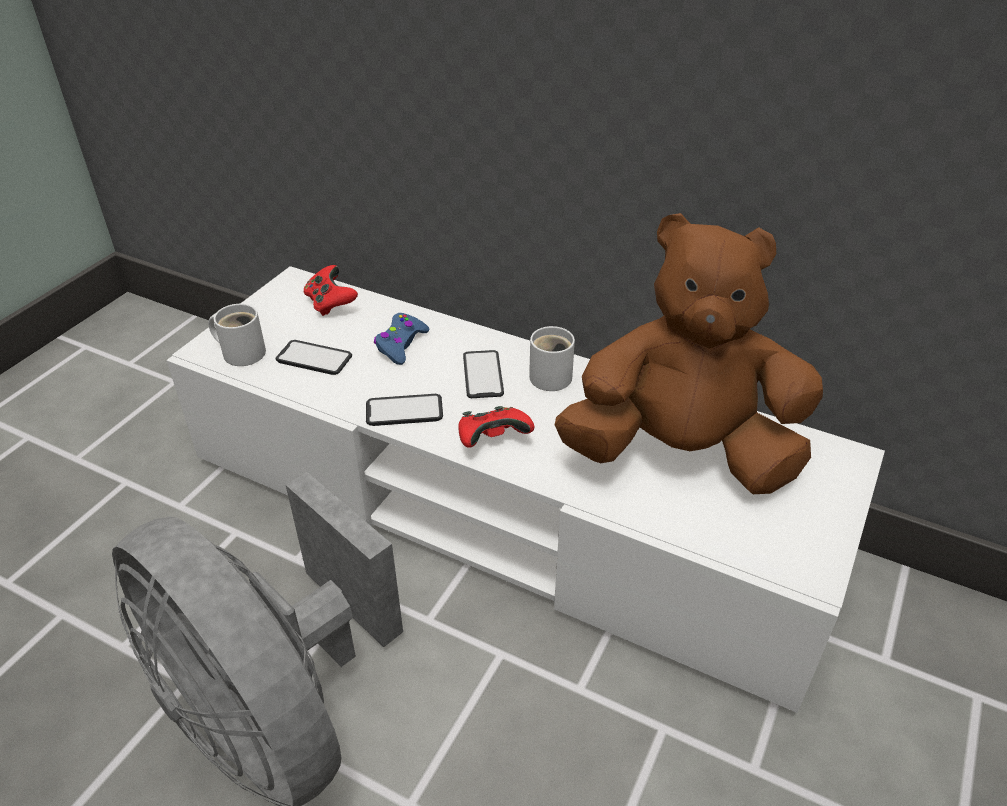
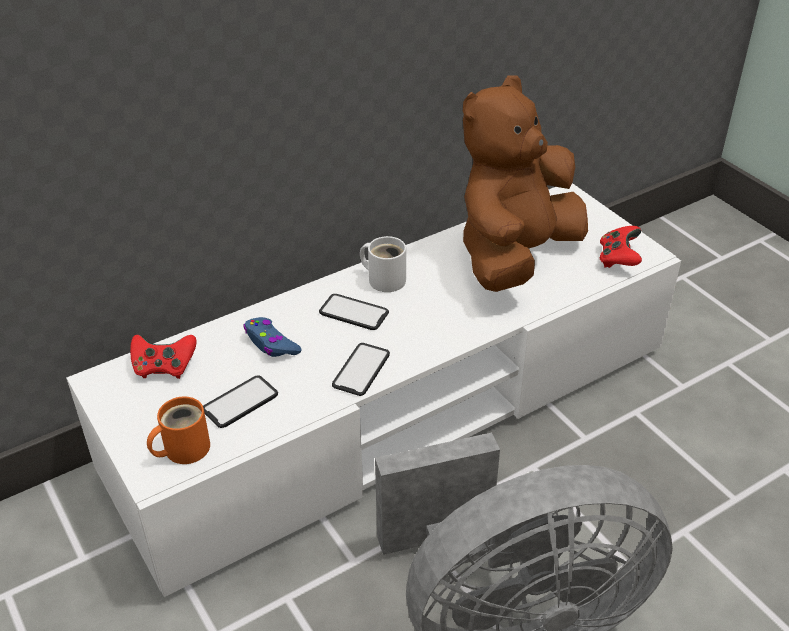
camera: 60 degrees left, 0 degrees up
white mug [208,304,266,366] -> orange mug [147,397,210,464]
red game controller [458,406,534,448] -> red game controller moved to [600,226,642,268]

